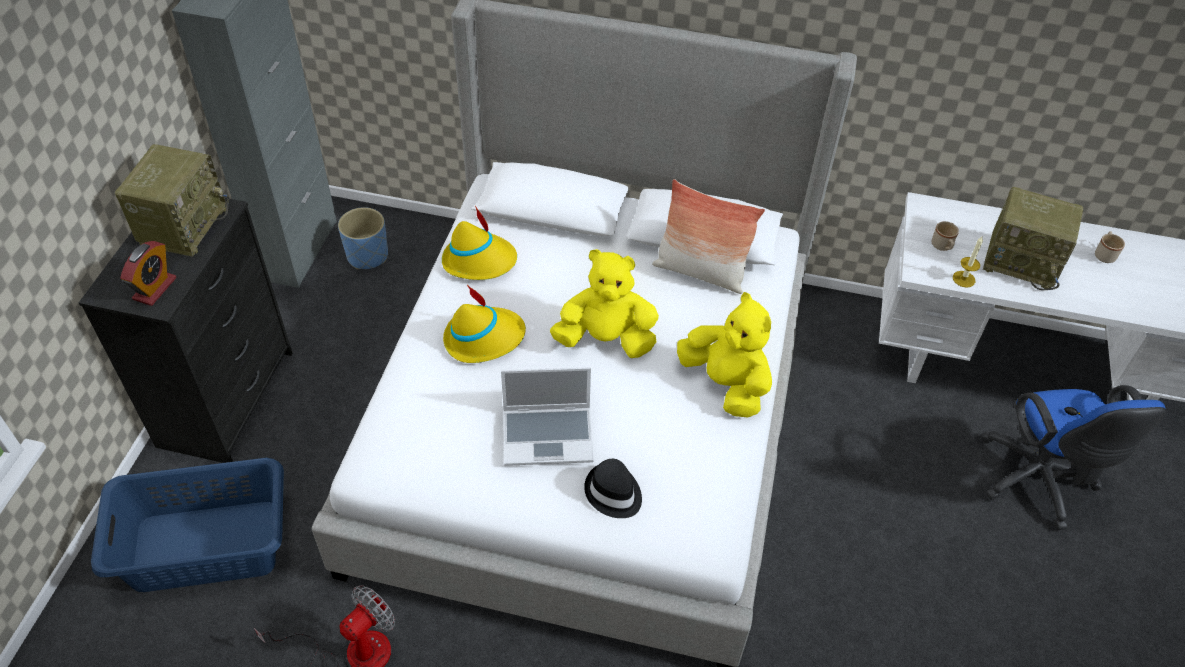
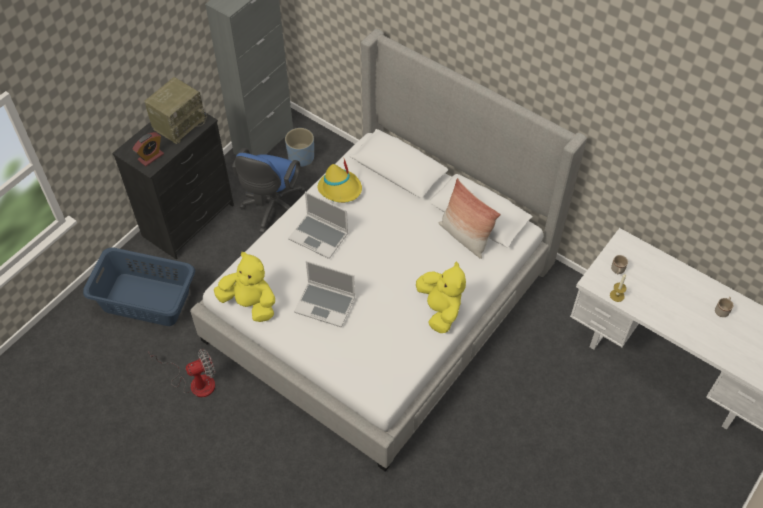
camera: 25 degrees right, 5 degrees up
yellow hat [443,285,526,363] -> laptop [288,191,348,259]
yellow plush toy [550,249,659,358] -> yellow plush toy moved to [214,252,275,322]
black hat [584,459,642,518] -> none
blue office chair [981,385,1166,530] -> blue office chair moved to [232,148,305,234]
radio [983,187,1083,290] -> none

